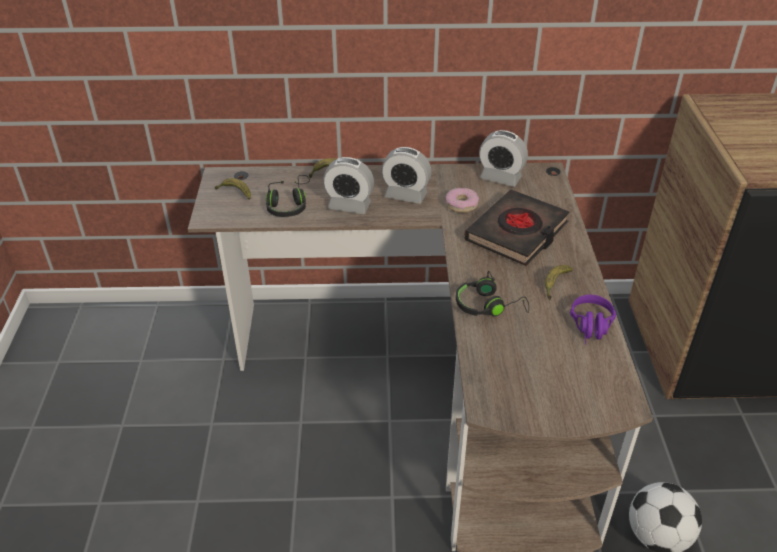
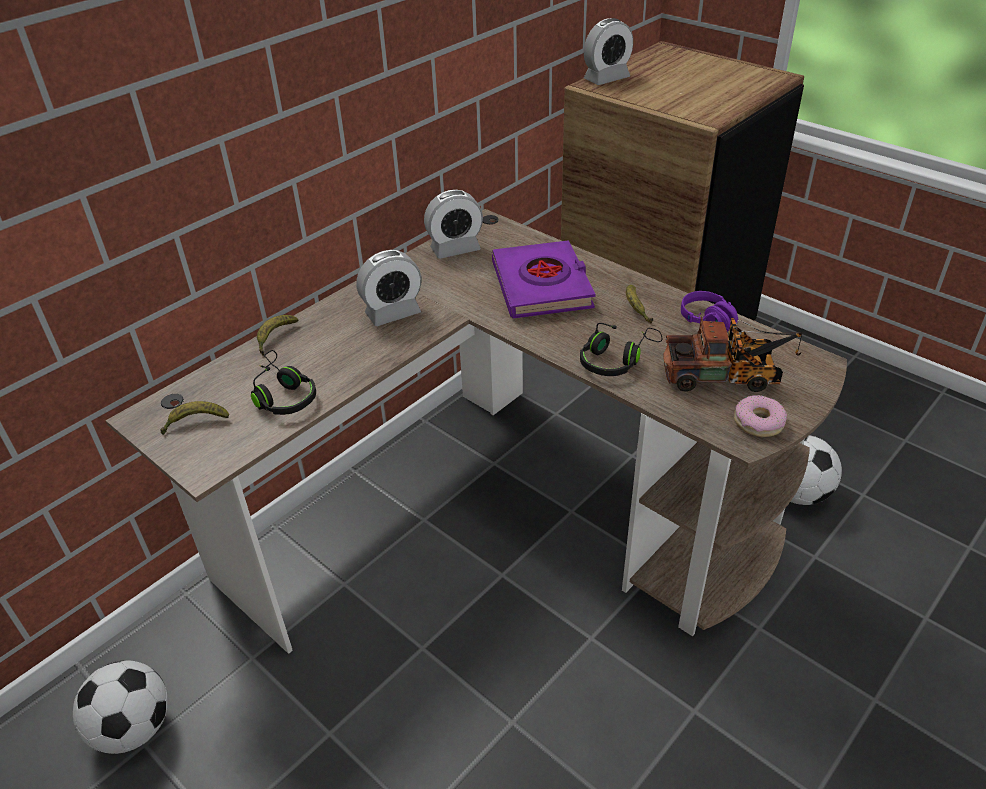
camera: 45 degrees left, 0 degrees up
alarm clock [323,157,374,214] -> alarm clock moved to [584,18,633,85]
donut [445,188,479,213] -> donut moved to [734,395,787,437]
black book [464,189,569,266] -> purple book [492,240,595,318]
none -> football [73,660,168,754]
none -> toy truck [663,316,802,392]

